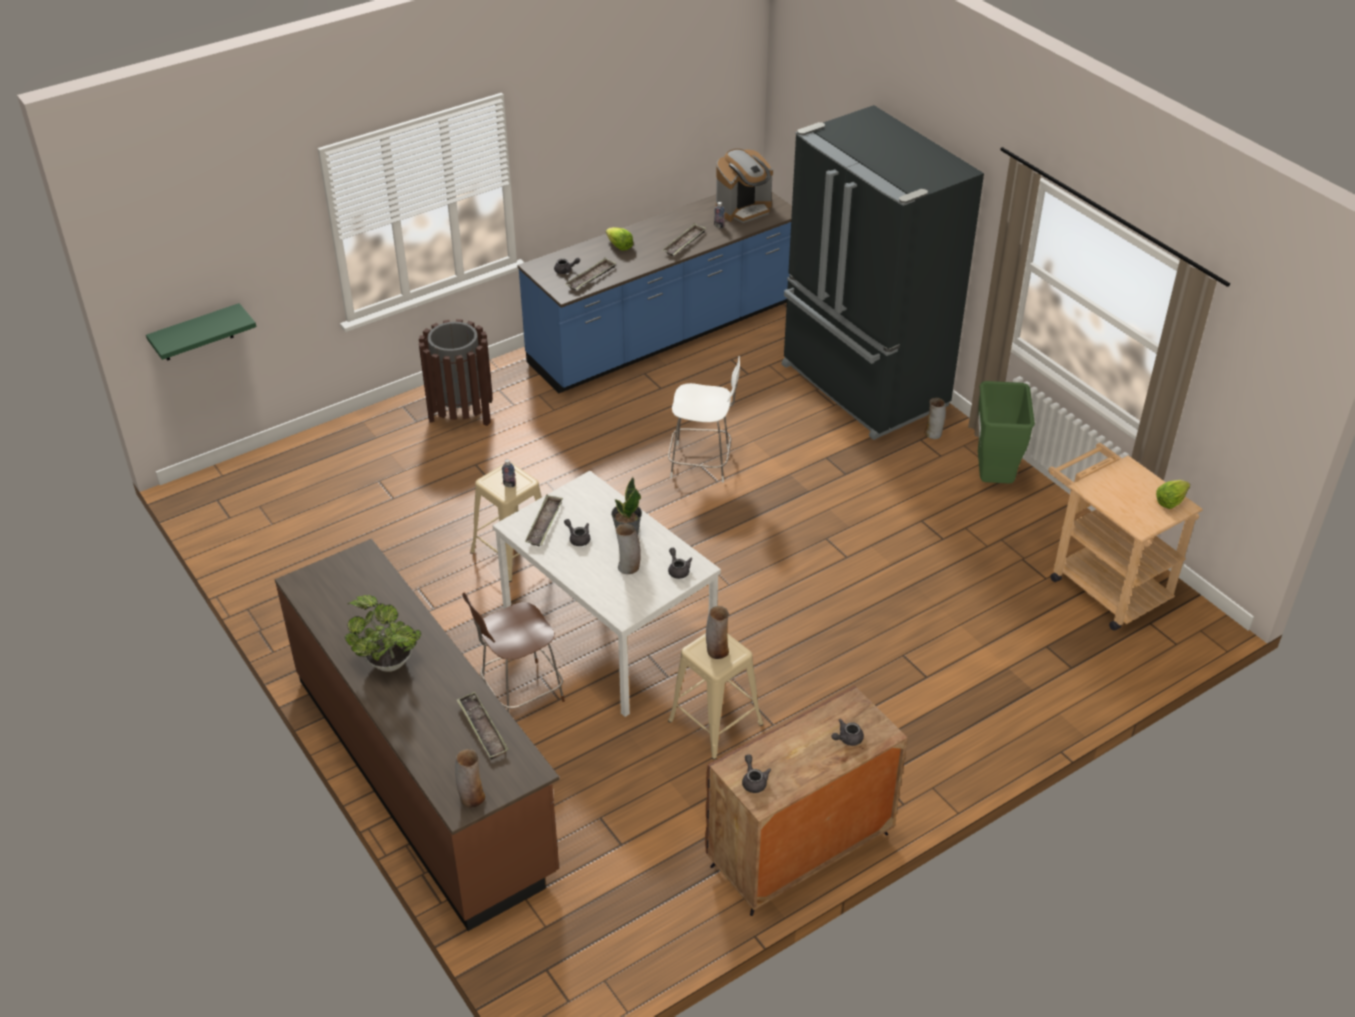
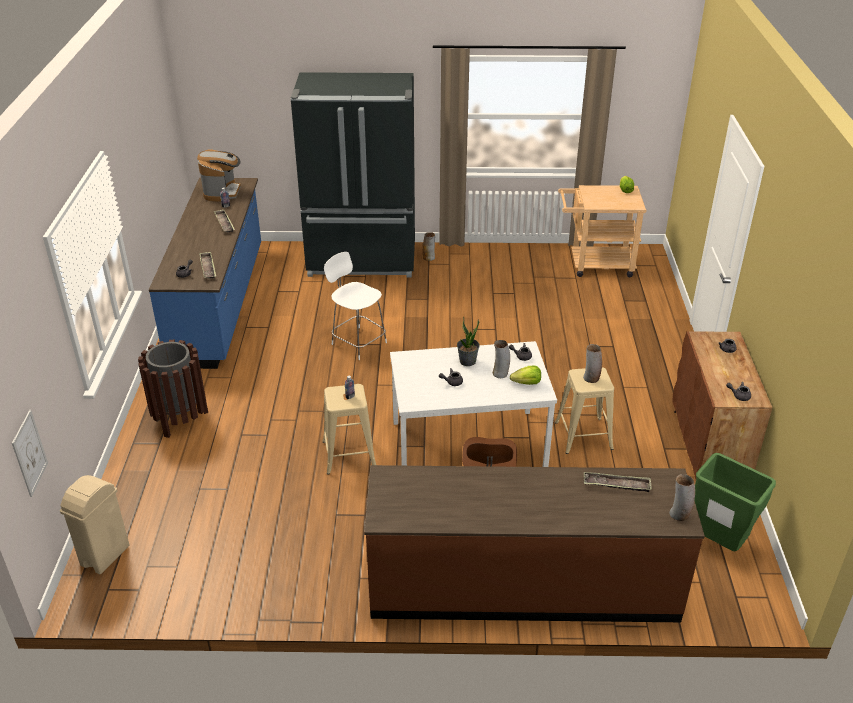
camera: 55 degrees left, 5 degrees down
green shelf [146,303,257,361] -> picture [12,410,48,497]
potted plant [345,595,421,672] -> none
tray [525,495,563,546] -> none
lettuce [606,227,633,251] -> lettuce moved to [510,366,541,385]
white chair [668,356,740,482] -> white chair turned 90 degrees counterclockwise [324,252,387,360]
green trash can [978,381,1035,484] -> green trash can moved to [695,453,776,552]
none -> beige trash can [60,475,129,574]

